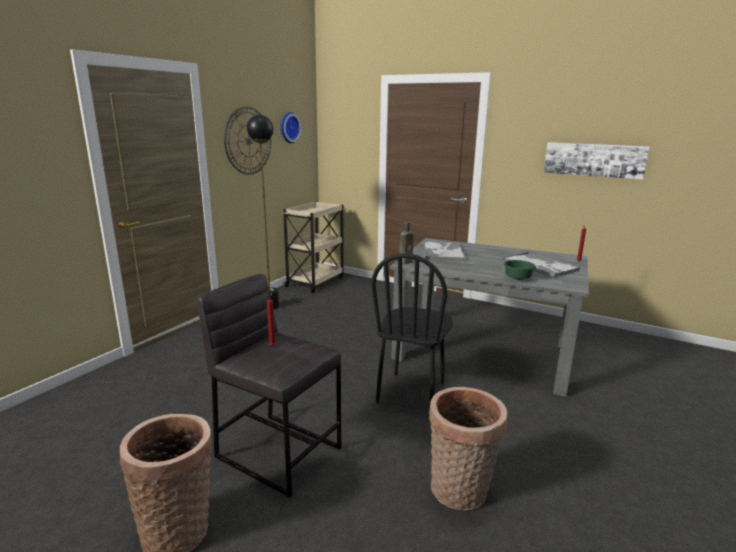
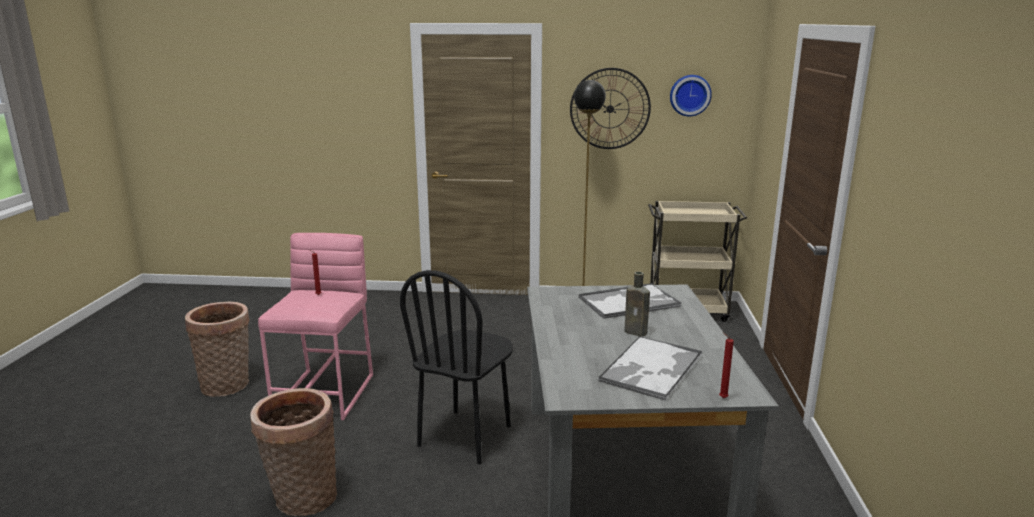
camera: 65 degrees right, 0 degrees up
grey stool [197,274,341,497] -> pink stool [258,233,373,420]
black chair [371,253,453,403] -> black chair turned 60 degrees counterclockwise [400,270,513,464]
brown bottle [400,222,413,264] -> brown bottle moved to [624,271,650,336]
green bowl [504,260,536,280] -> none
picture [544,142,650,180] -> none

